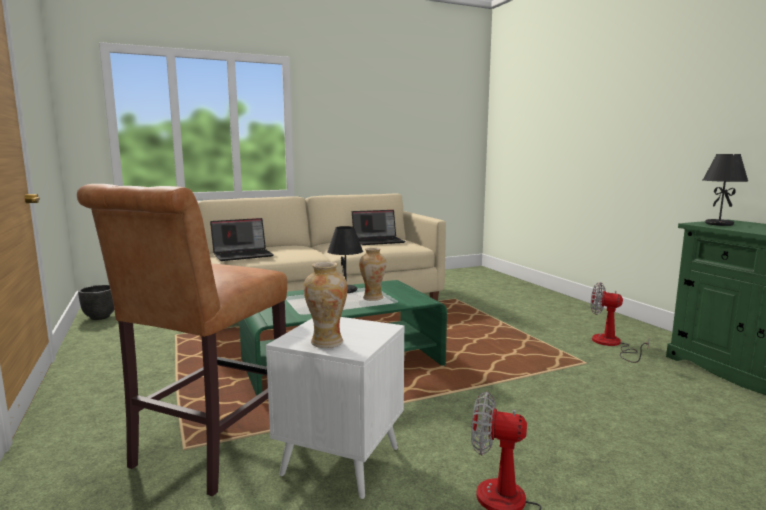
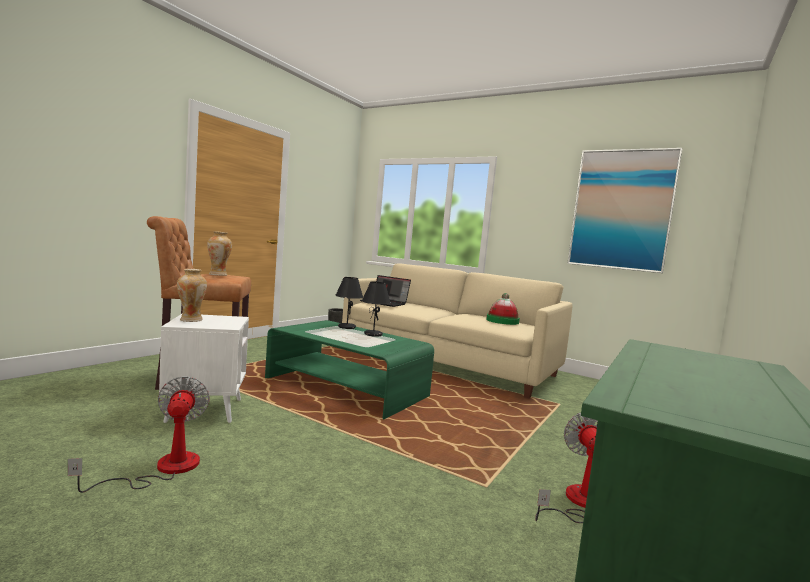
camera: 55 degrees right, 5 degrees down
laptop [352,210,406,245] -> hat [486,293,520,325]
vase [359,247,386,301] -> vase moved to [207,231,232,276]
black table lamp [703,154,748,226] -> black table lamp moved to [335,277,363,329]
none -> picture [567,148,682,273]

